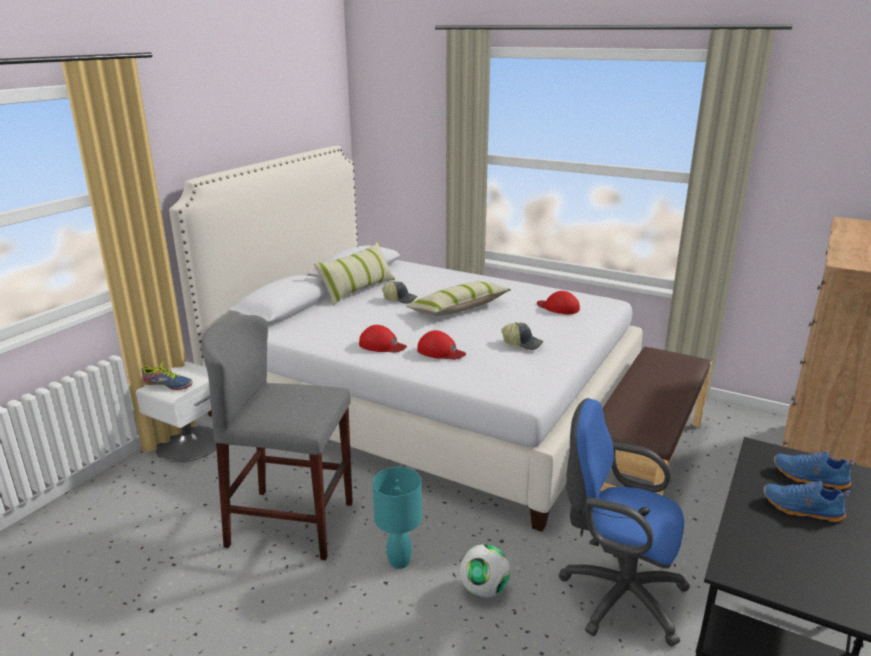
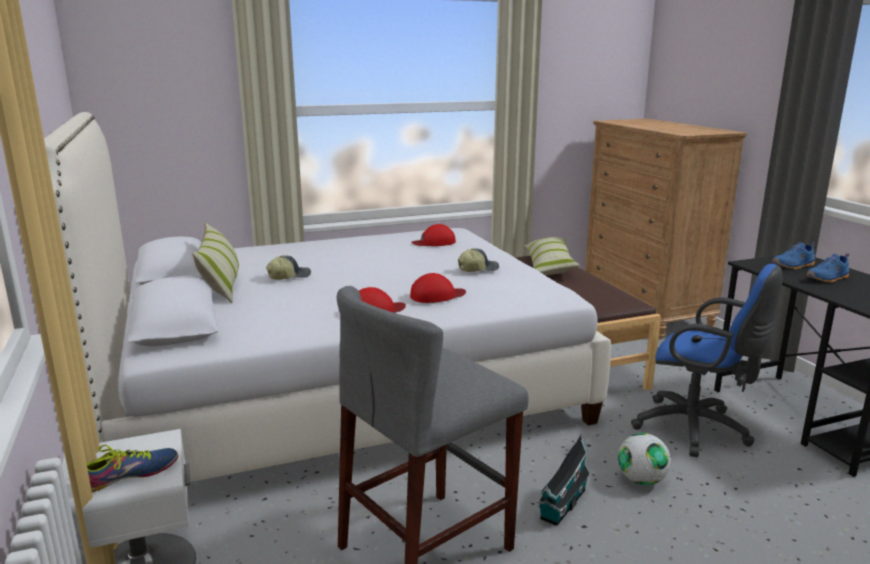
camera: 50 degrees left, 5 degrees down
turquoise table lamp [373,467,422,569] -> toy house [537,434,590,526]
pillow [406,282,511,316] -> pillow moved to [524,237,581,275]
blue office chair [558,398,690,646] -> blue office chair turned 120 degrees counterclockwise [631,264,782,457]

